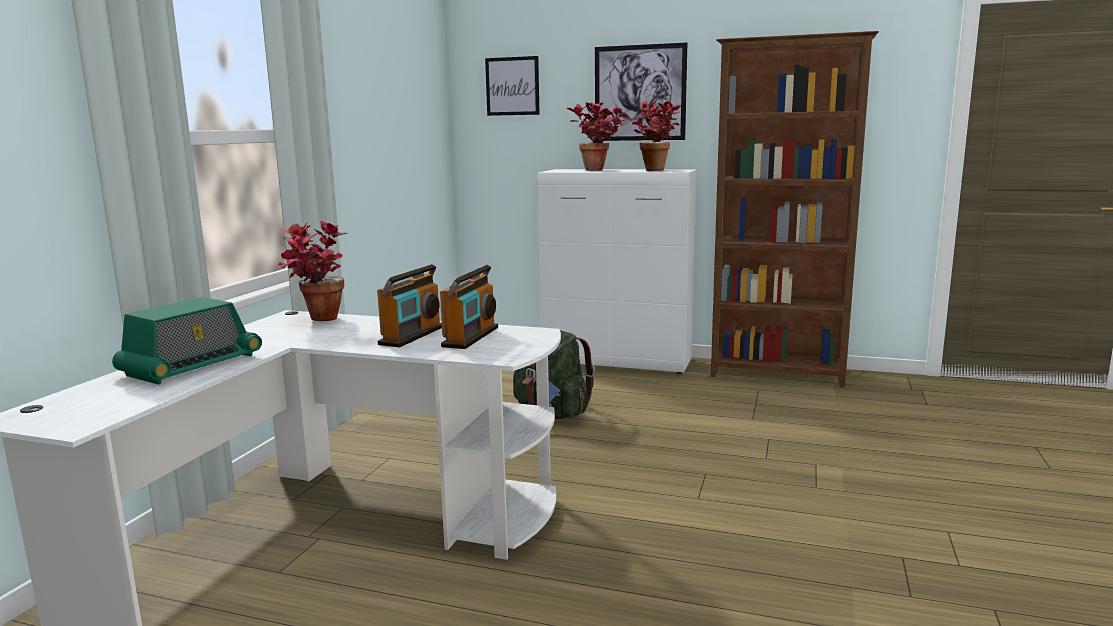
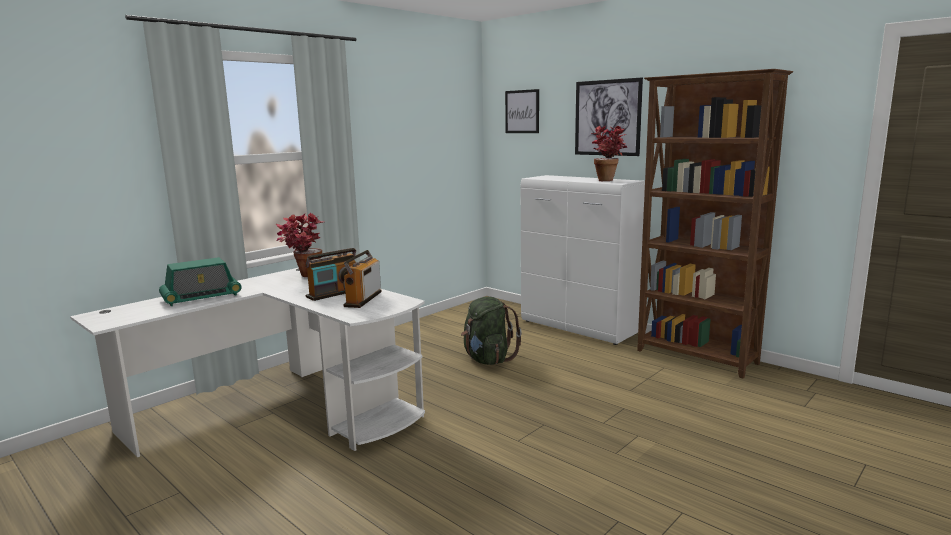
camera: 25 degrees right, 0 degrees up
radio [440,265,498,349] -> radio turned 150 degrees clockwise [343,250,382,308]
potted plant [567,102,628,171] -> none

